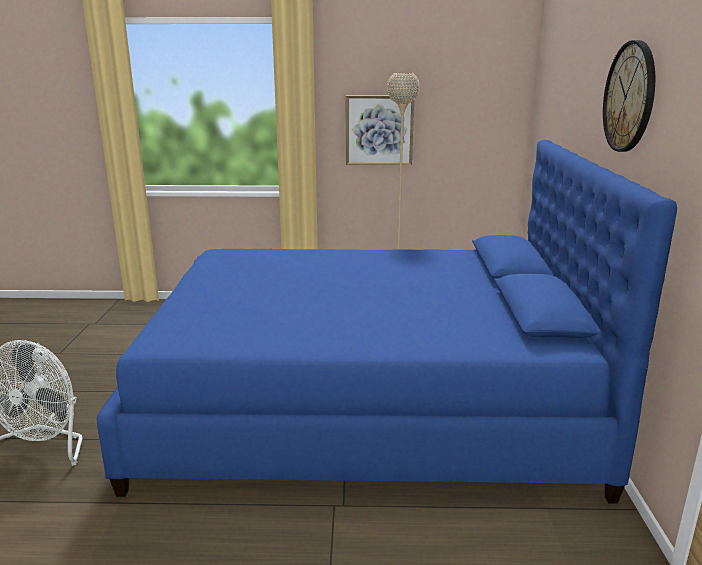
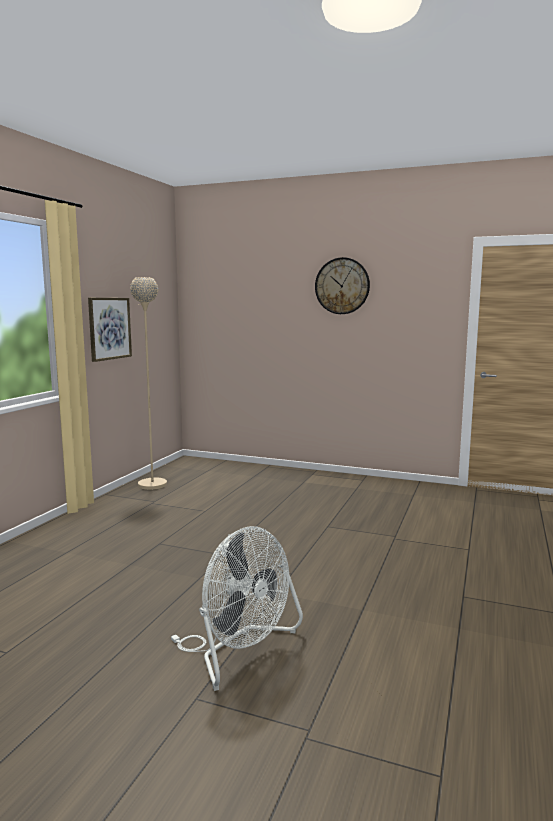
camera: 70 degrees left, 10 degrees down
blue bed [96,140,677,504] -> none

